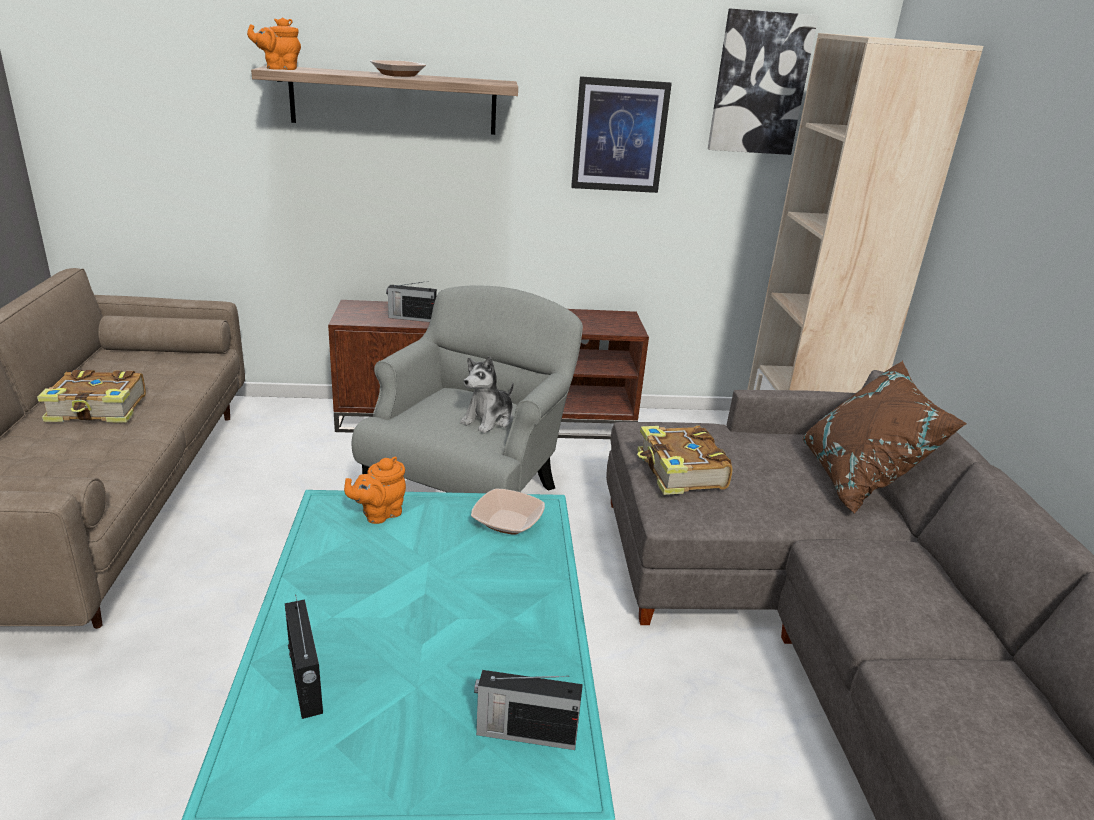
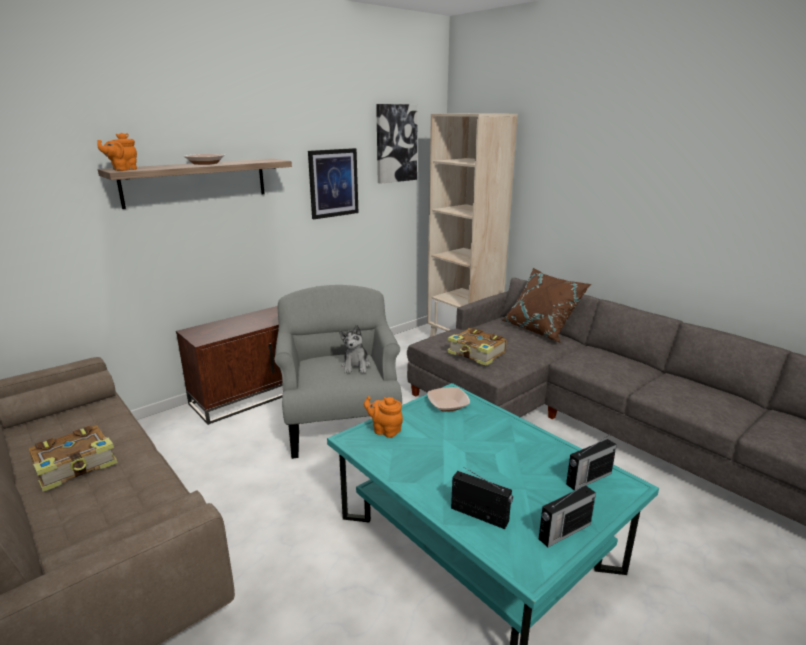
camera: 35 degrees left, 5 degrees down
orange teapot [344,457,406,524] -> orange teapot turned 105 degrees clockwise [364,396,403,438]
radio [386,281,437,322] -> radio moved to [539,483,596,547]

